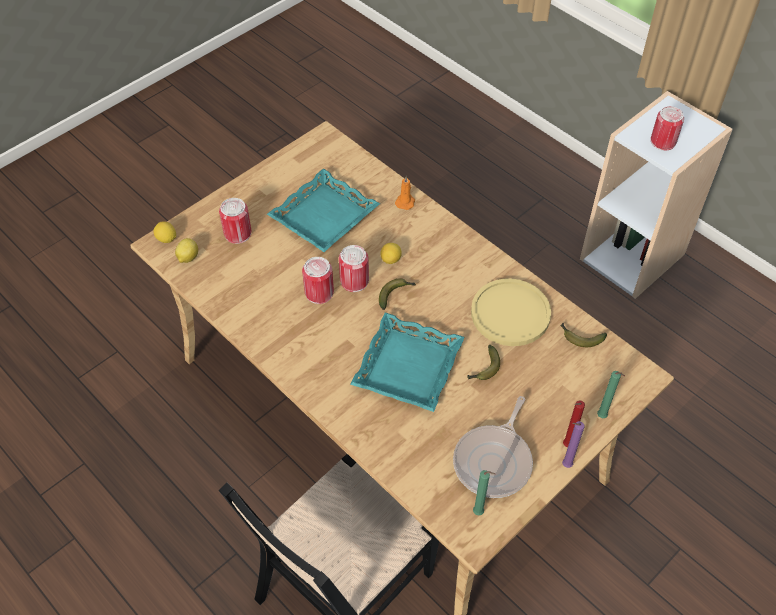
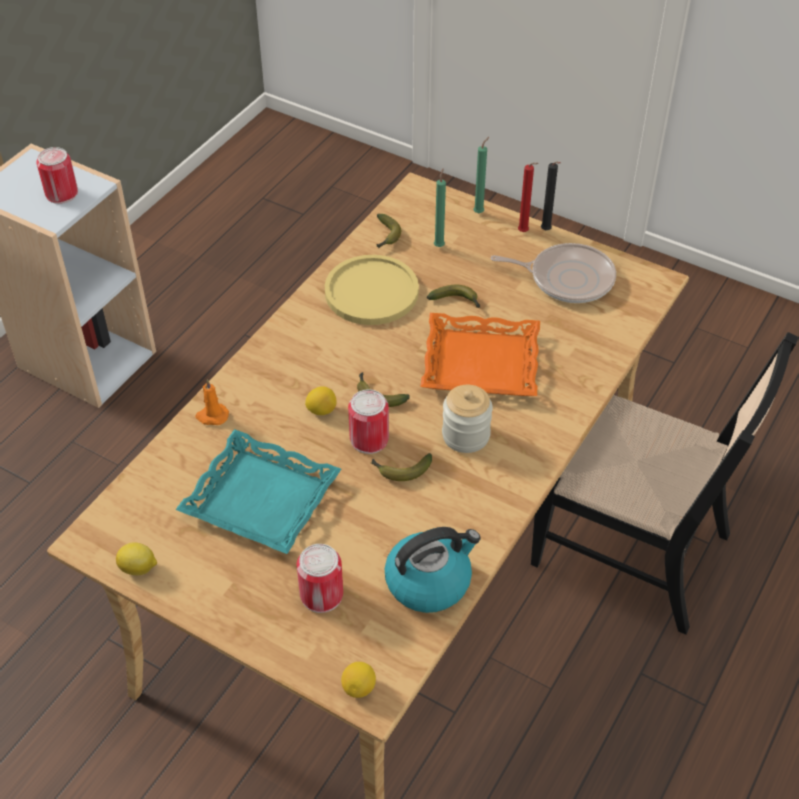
camera: 105 degrees left, 5 degrees down
lemon [175,238,198,263] -> lemon moved to [116,542,157,575]
can [302,257,334,304] -> banana [371,453,432,481]
turquoise tray [350,312,465,412] -> orange tray [420,313,540,396]
green candle [473,470,495,515] -> green candle moved to [434,169,446,247]
purple candle [562,421,585,468] -> black candle [541,162,560,230]
none -> kettle [385,527,481,613]
none -> jar [442,385,493,453]

